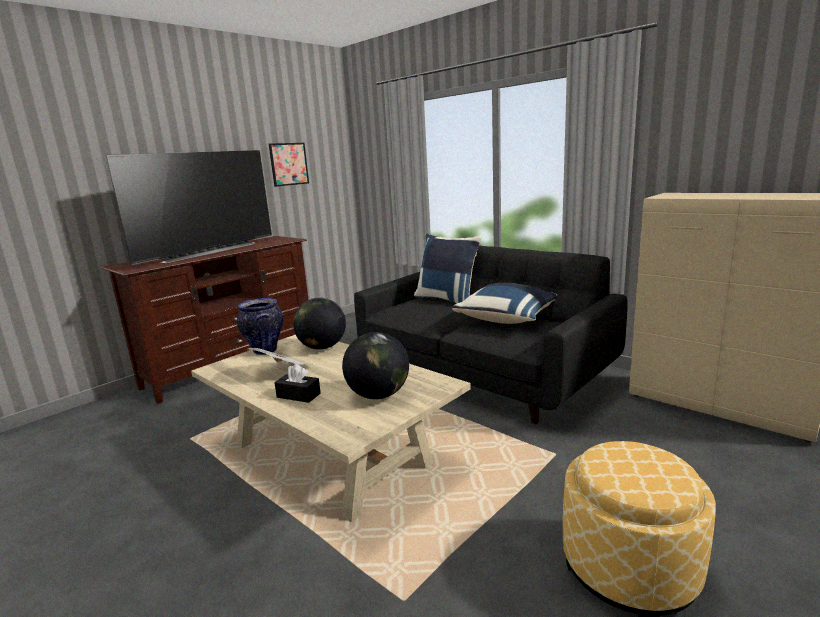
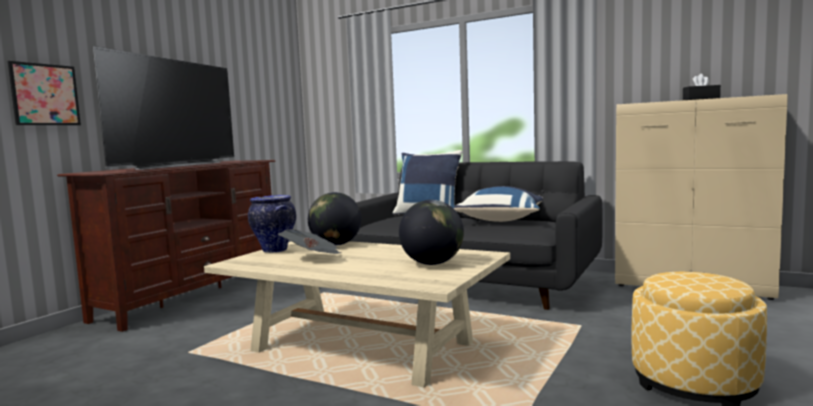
camera: 15 degrees left, 10 degrees down
picture [269,143,309,187] -> picture moved to [8,61,81,125]
black tissue box [274,364,321,403] -> black tissue box moved to [683,74,721,100]

